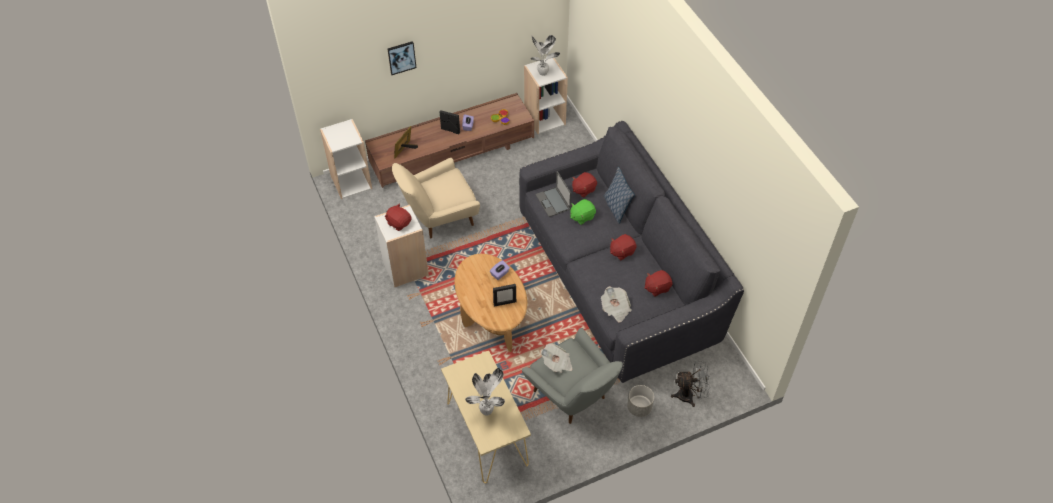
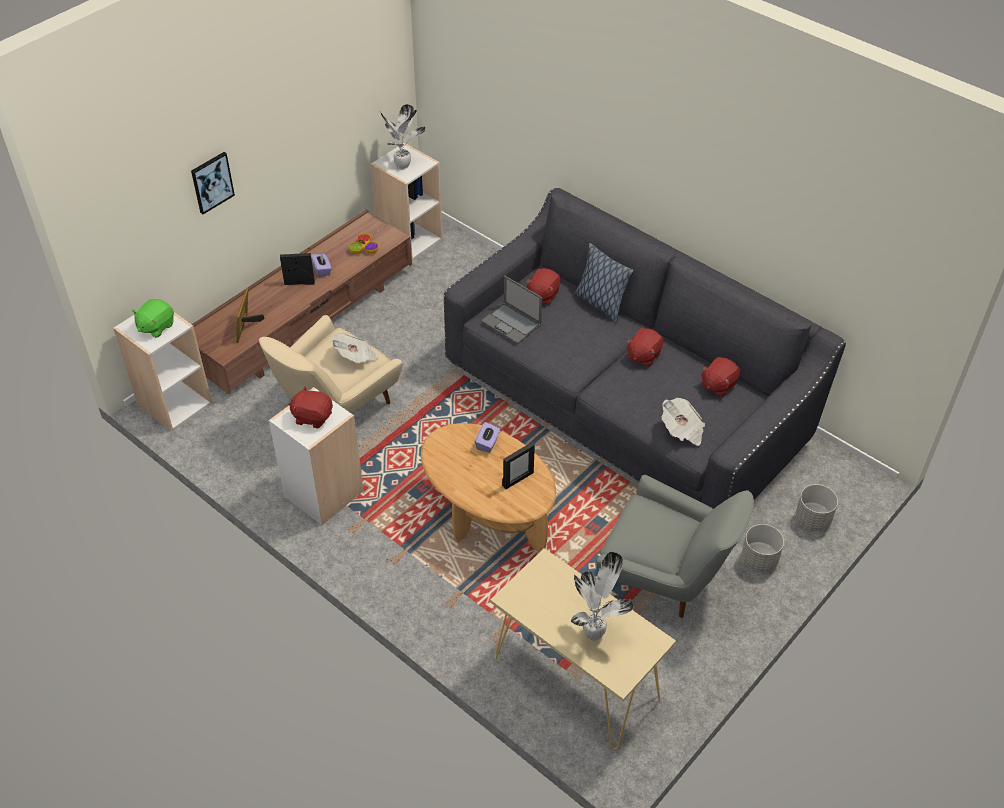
camera: 25 degrees left, 5 degrees down
newspaper [541,343,573,373] -> newspaper moved to [330,333,378,363]
green plush toy [570,199,596,225] -> green plush toy moved to [132,299,174,337]
grey fan [671,361,710,407] -> grey planter [795,484,838,531]

